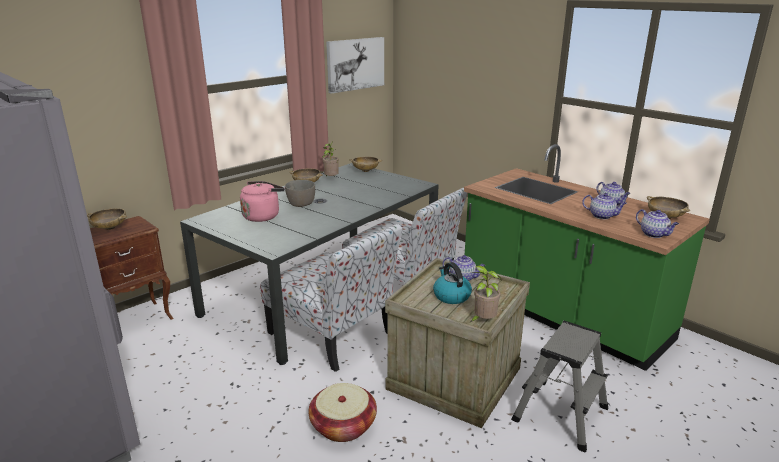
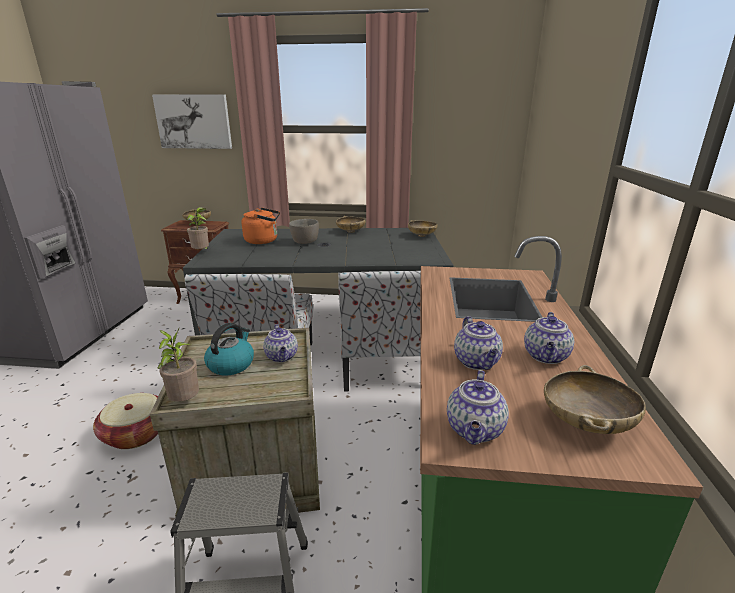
camera: 50 degrees right, 0 degrees up
pink kettle [240,181,285,222] -> orange kettle [241,208,280,244]
potted plant [322,141,339,177] -> potted plant moved to [185,207,209,250]
picture [326,37,384,94] -> picture moved to [152,94,232,149]

